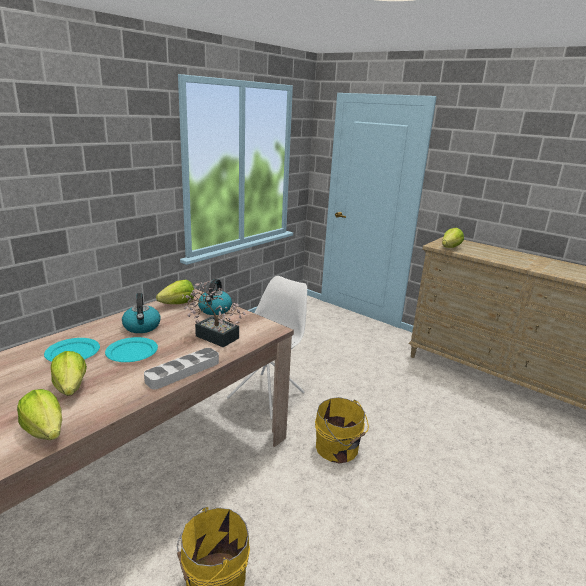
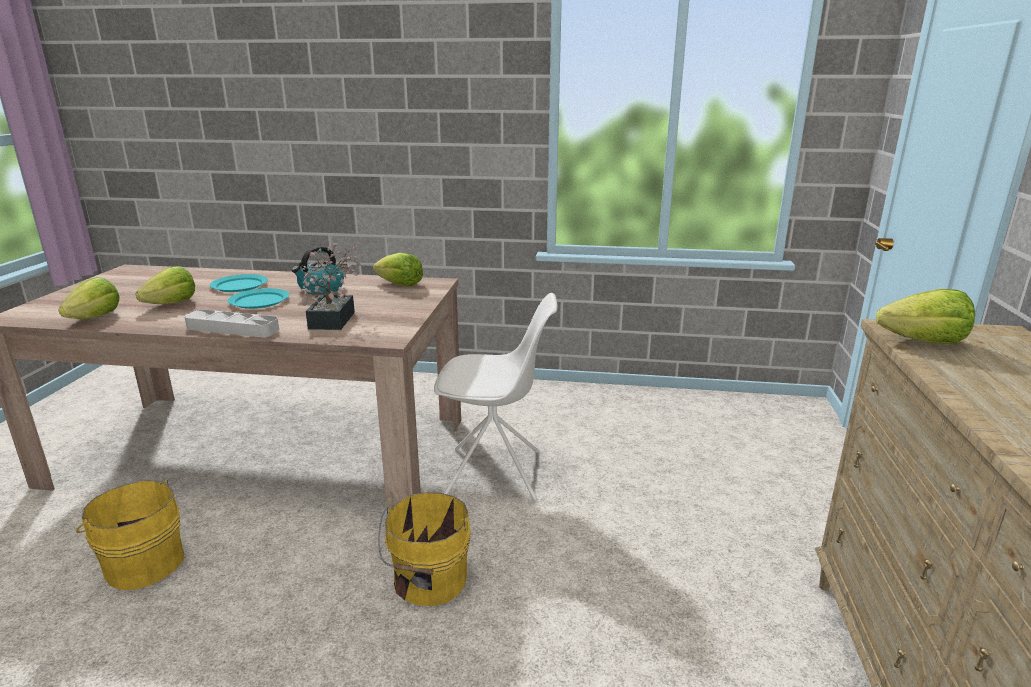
camera: 60 degrees right, 0 degrees up
kettle [198,279,232,315] -> none

